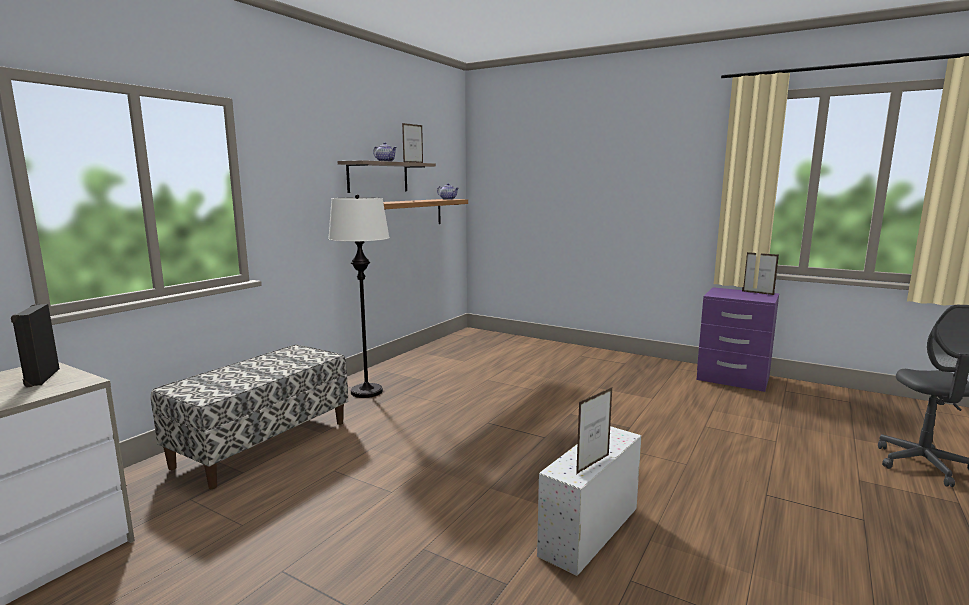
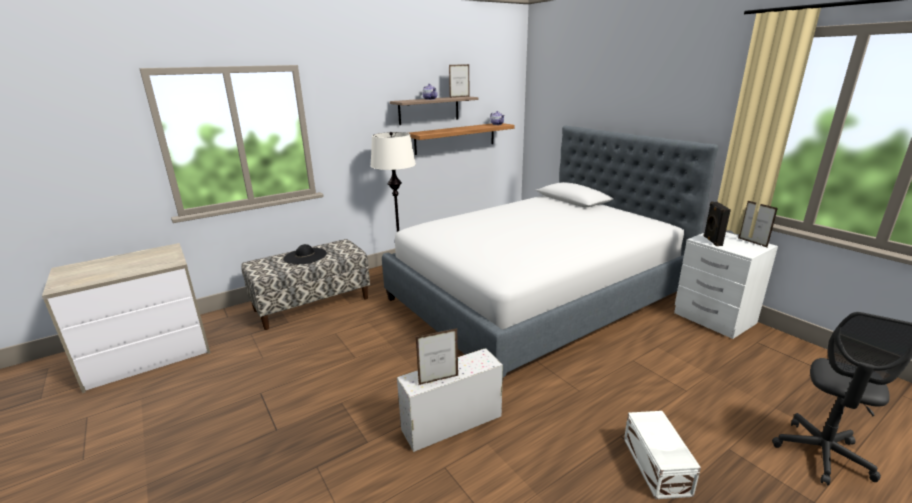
camera: 25 degrees right, 10 degrees up
black speaker [11,304,60,388] -> black speaker moved to [704,201,731,246]
purple nightstand [697,287,779,392] -> white nightstand [674,232,778,339]
none -> black hat [283,244,327,264]
none -> bed [382,126,718,383]
none -> white storage box [624,411,701,499]

